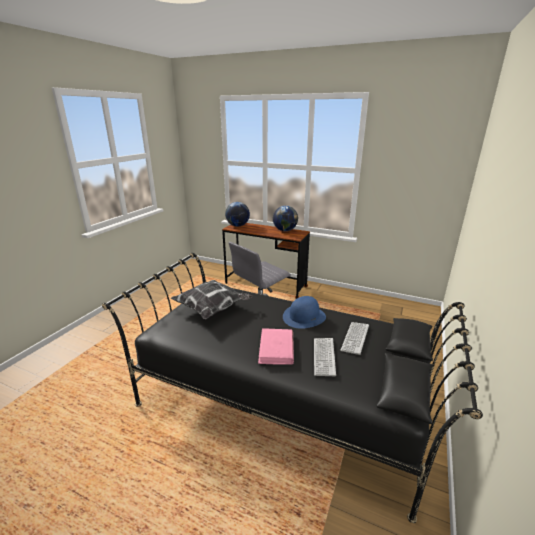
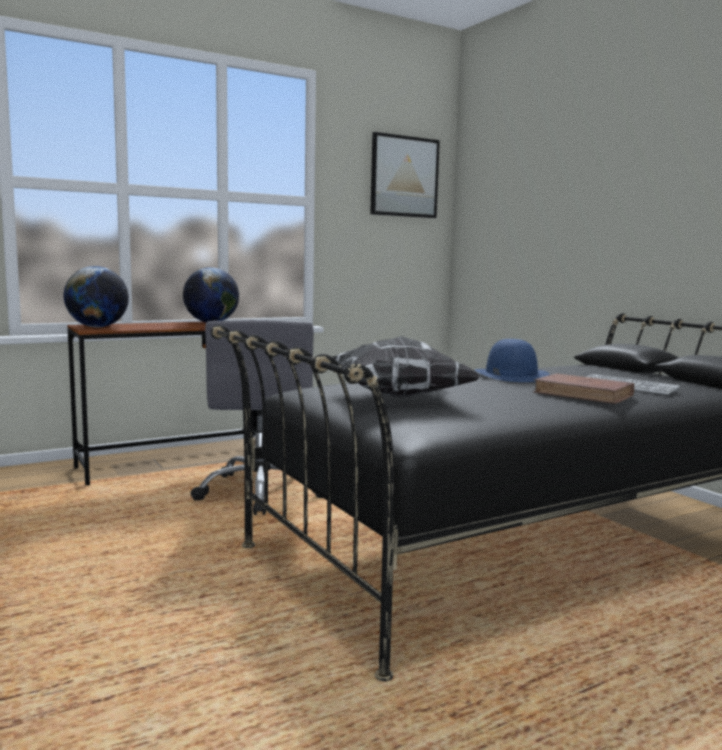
camera: 55 degrees left, 15 degrees down
pink book [258,329,294,365] -> brown book [533,373,634,404]
keyboard [340,322,369,355] -> none
none -> picture [370,132,440,218]

